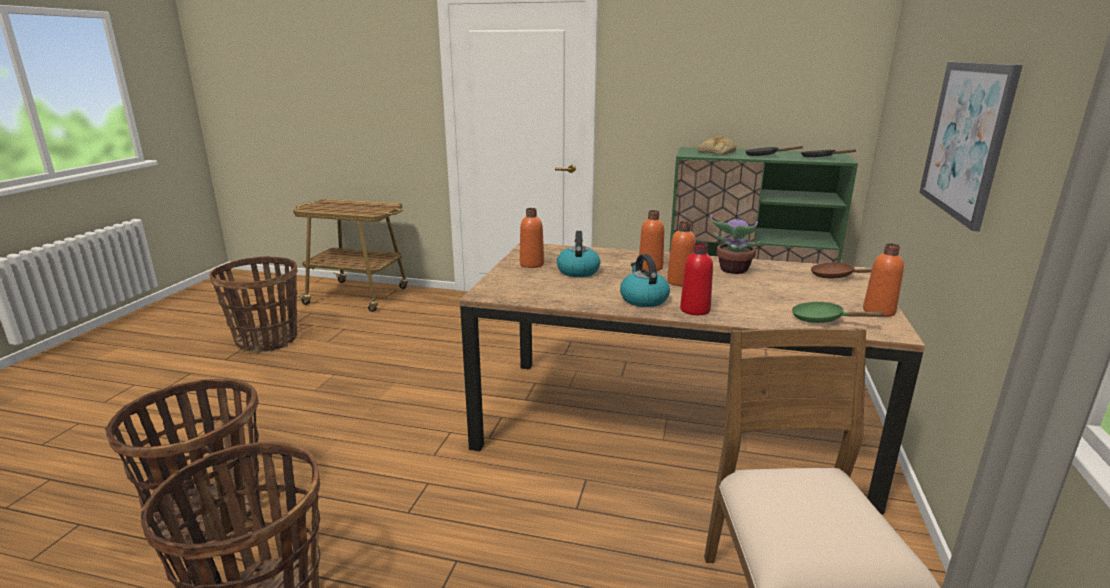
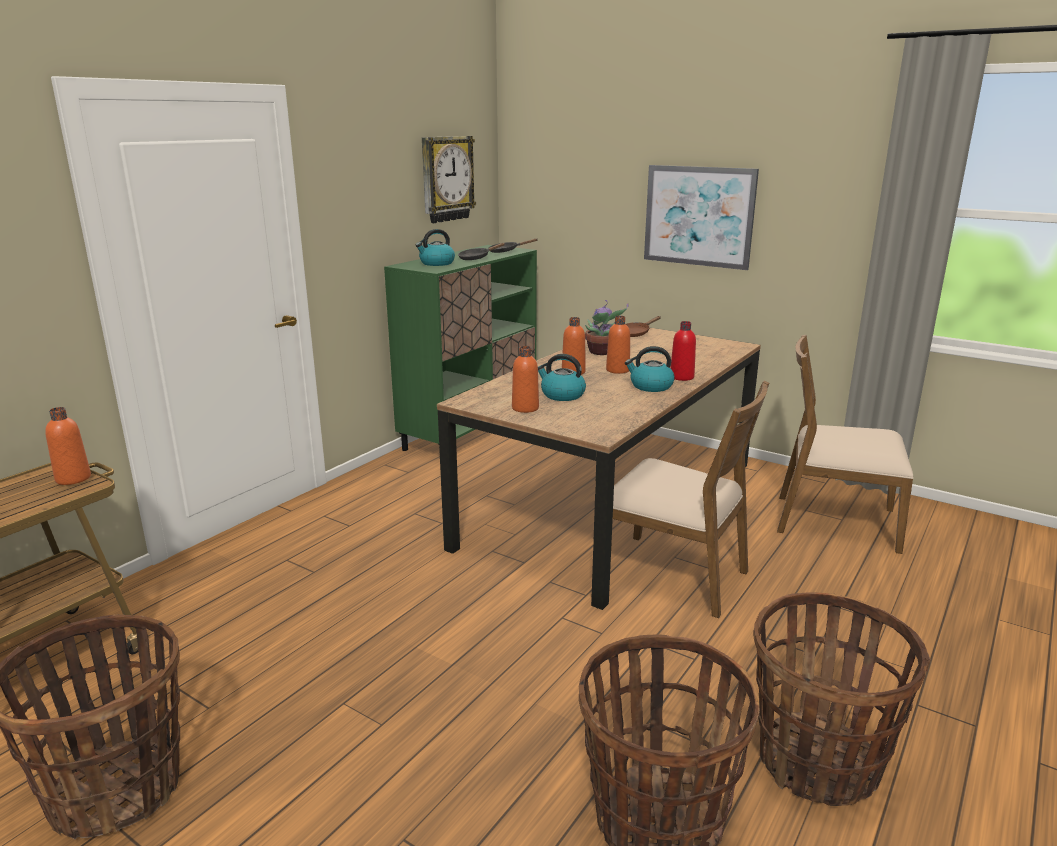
camera: 70 degrees left, 0 degrees up
bread [698,136,736,154] -> kettle [416,229,455,266]
green frying pan [792,302,884,323] -> none
orange bottle [863,243,904,317] -> orange bottle moved to [45,407,91,485]
none -> wall clock [422,136,476,223]
none -> brown chair [613,381,769,618]

